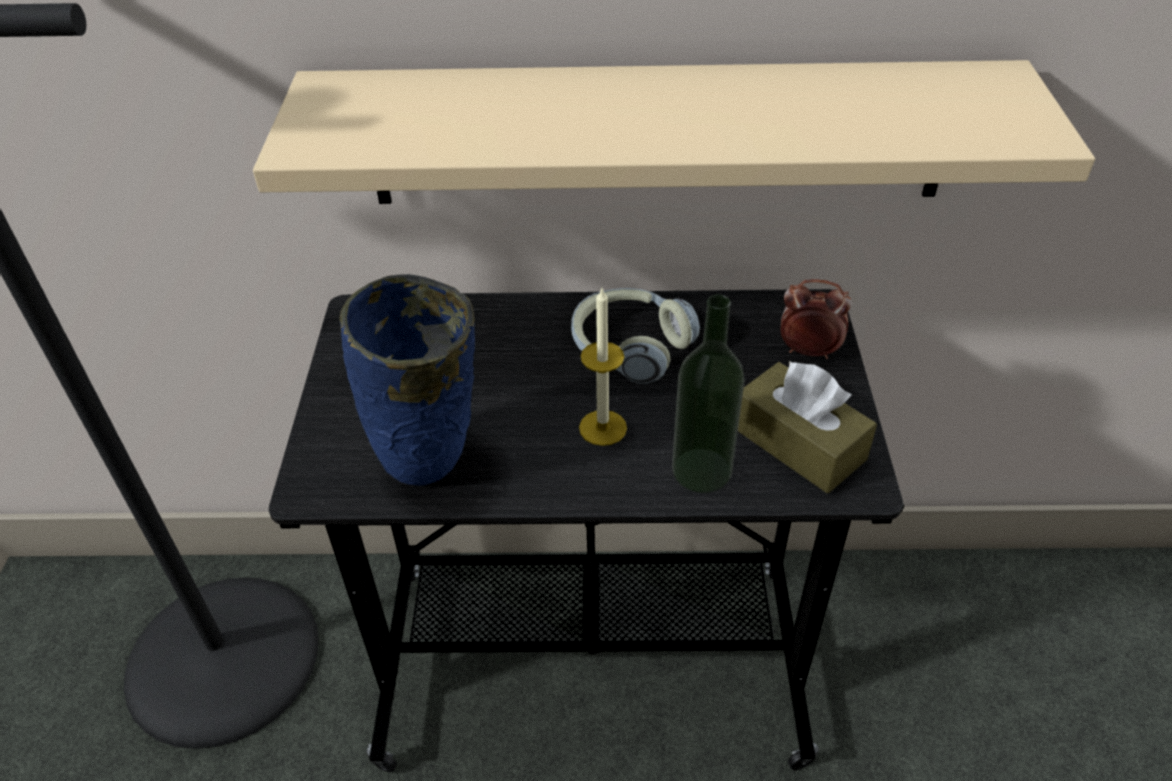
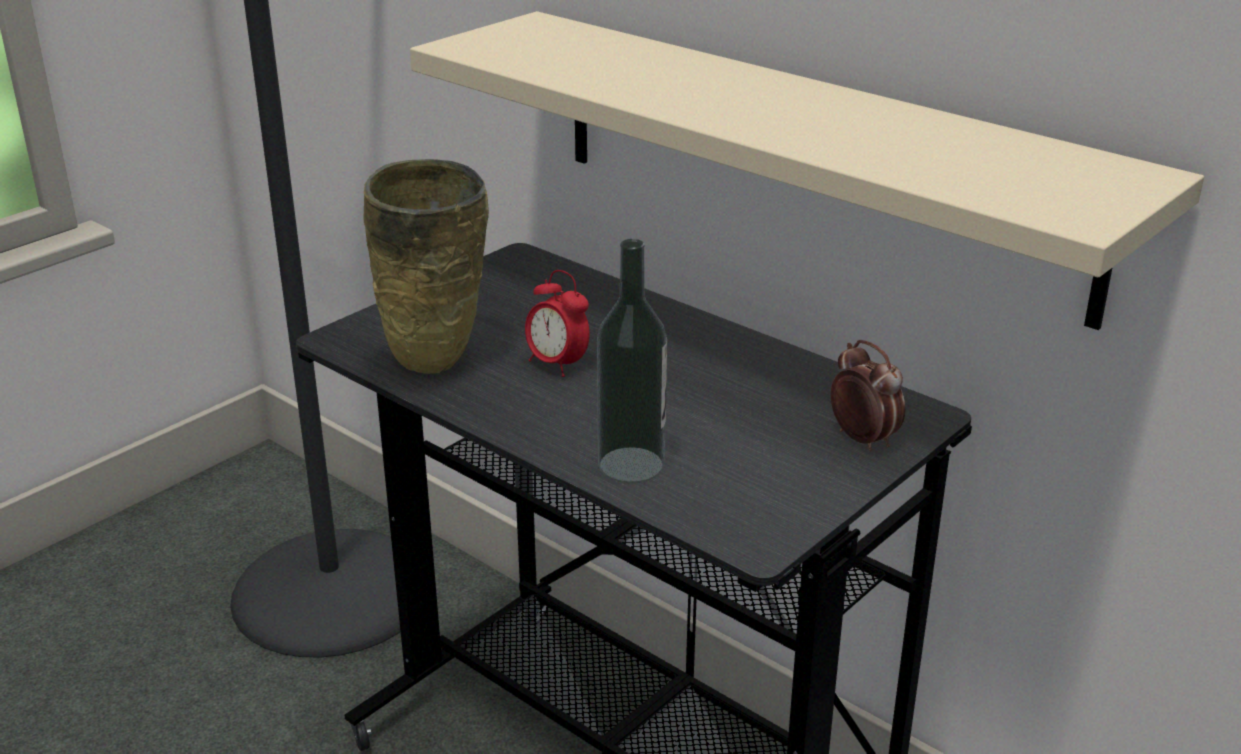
camera: 40 degrees right, 15 degrees down
blue vase [339,274,475,486] -> beige vase [364,159,489,374]
headphones [571,288,700,384] -> none
candle [579,289,627,446] -> none
brown tissue box [738,361,877,493] -> none
none -> alarm clock [525,270,590,377]

